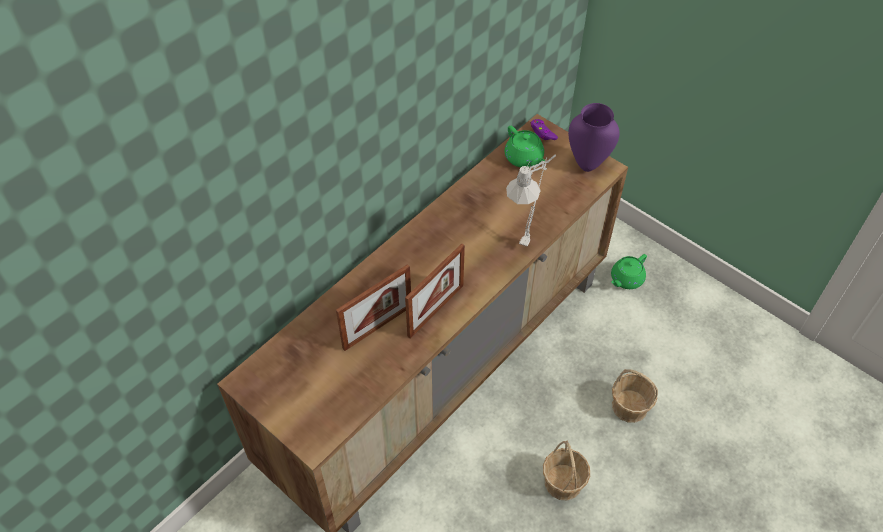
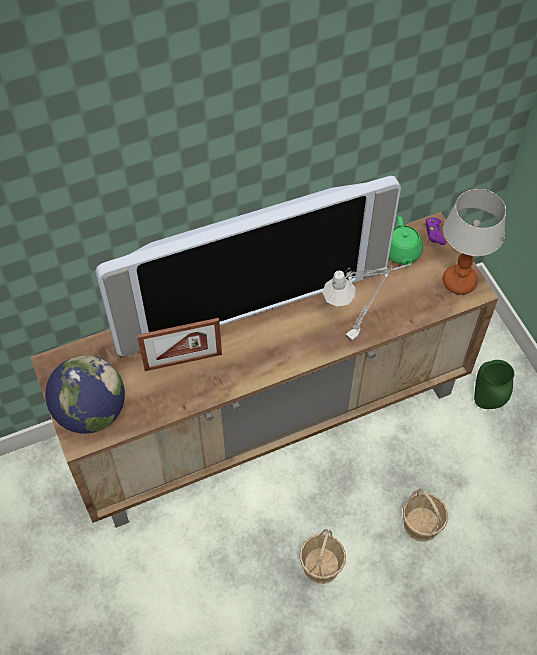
camera: 25 degrees right, 5 degrees up
picture frame [405,244,465,338] -> none
purple vase [568,103,620,172] -> table lamp [443,189,506,295]
green teapot [611,254,647,289] -> green vase [474,360,514,409]
none -> globe [45,355,125,434]
none -> television [95,176,401,356]

